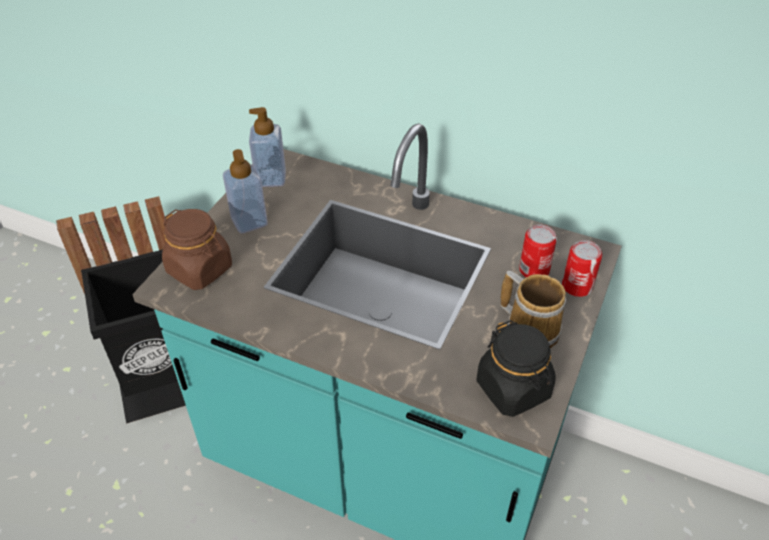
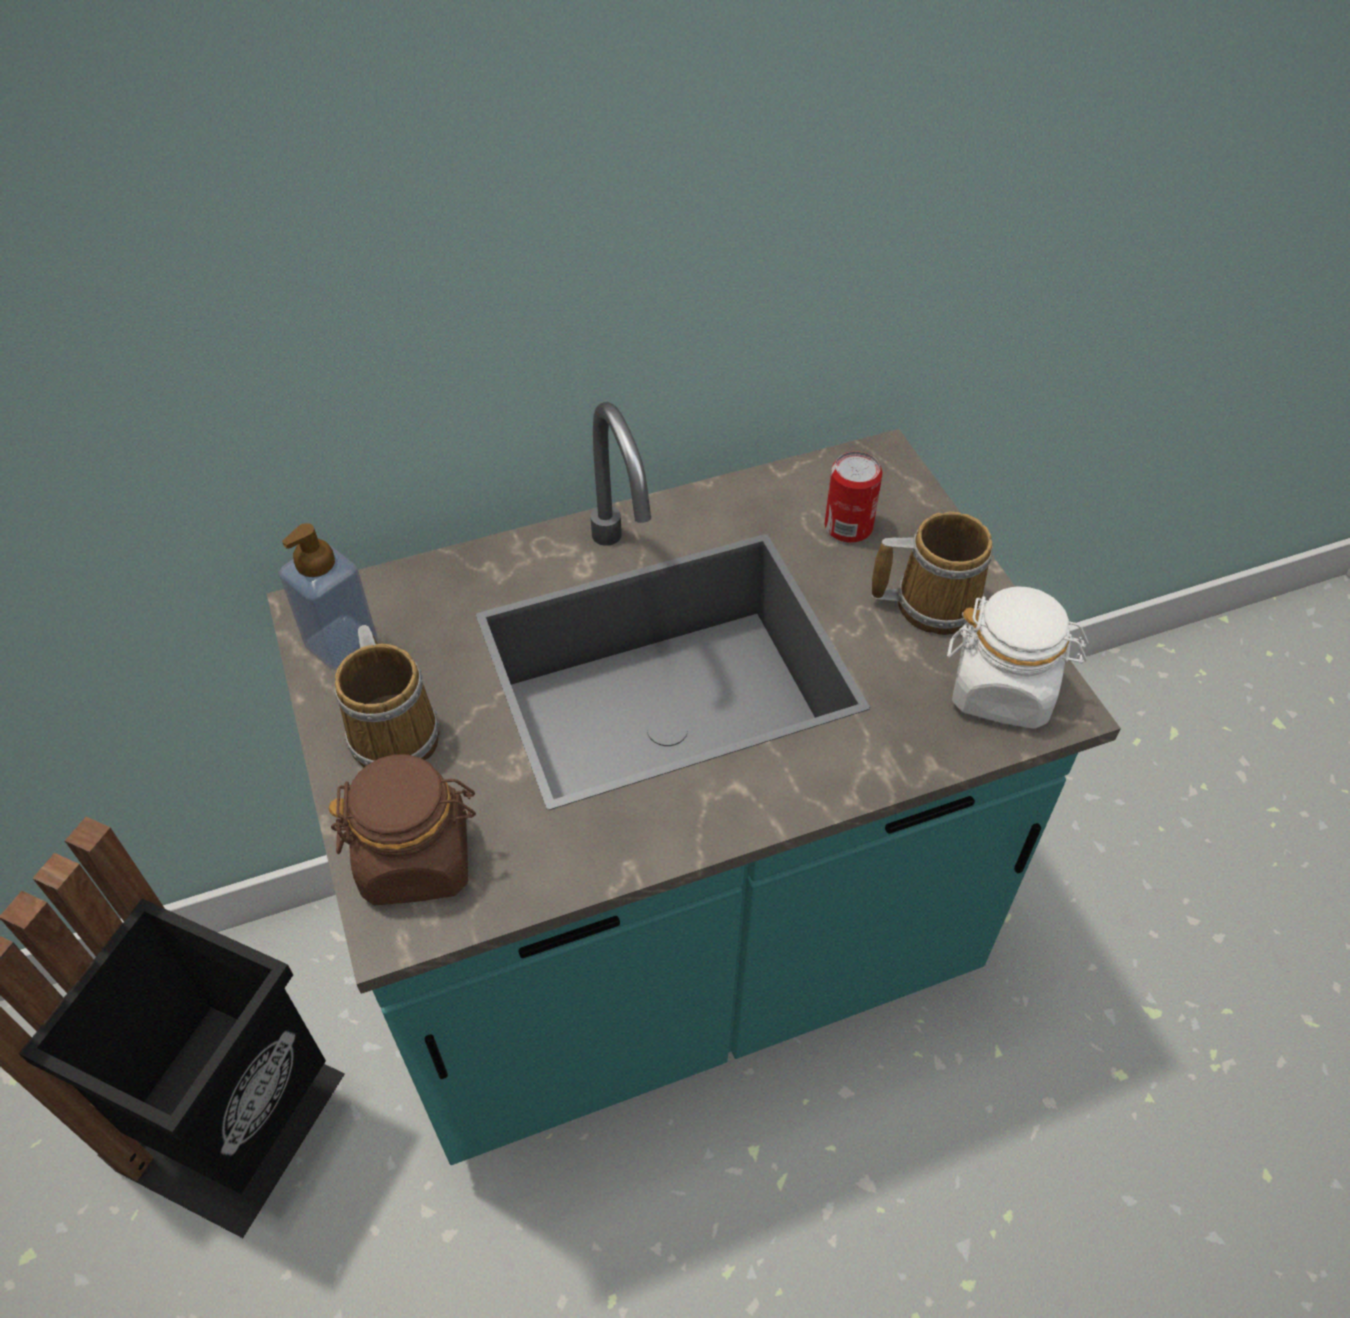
camera: 45 degrees left, 5 degrees up
soap dispenser [223,149,268,234] -> mug [334,625,439,767]
black jar [476,320,556,417] -> white jar [947,587,1089,729]
can [562,240,602,297] -> none

